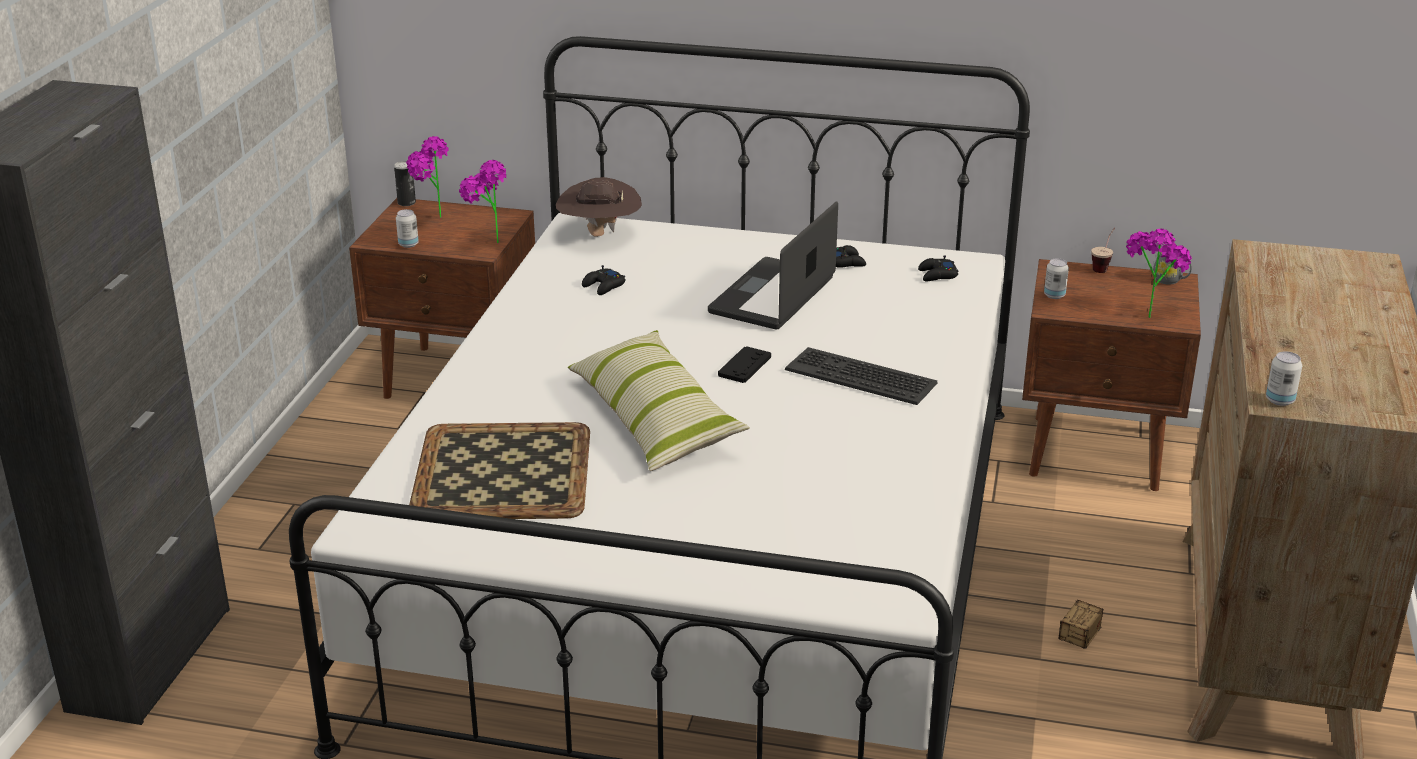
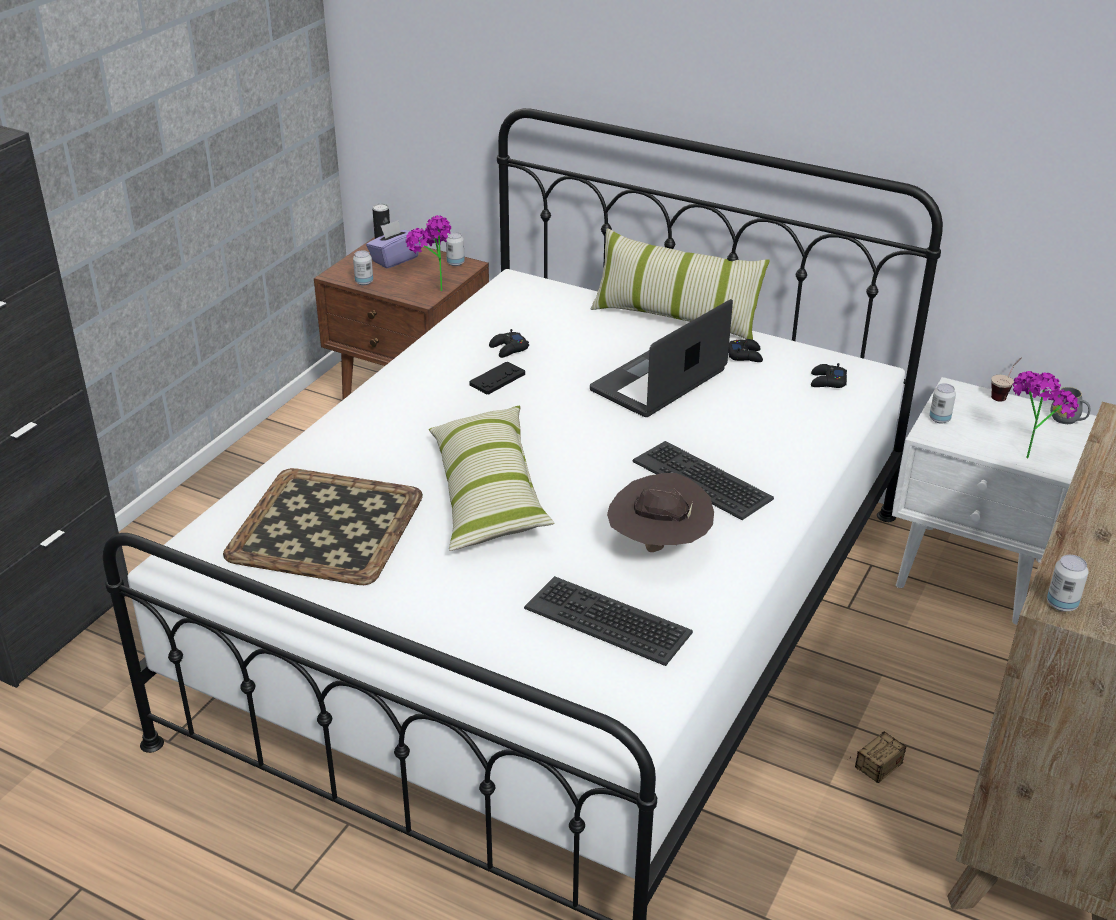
camera: 15 degrees right, 5 degrees up
potted plant [406,136,449,218] -> purple tissue box [366,220,422,269]
brown hat [556,177,642,237] -> brown hat moved to [607,473,714,552]
black game controller [718,346,771,383] -> black game controller moved to [469,362,525,394]
brown nightstand [1022,259,1201,491] -> white nightstand [892,377,1096,625]
none -> can [446,232,465,266]
none -> keyboard [524,576,693,666]
none -> pillow [590,228,770,340]

